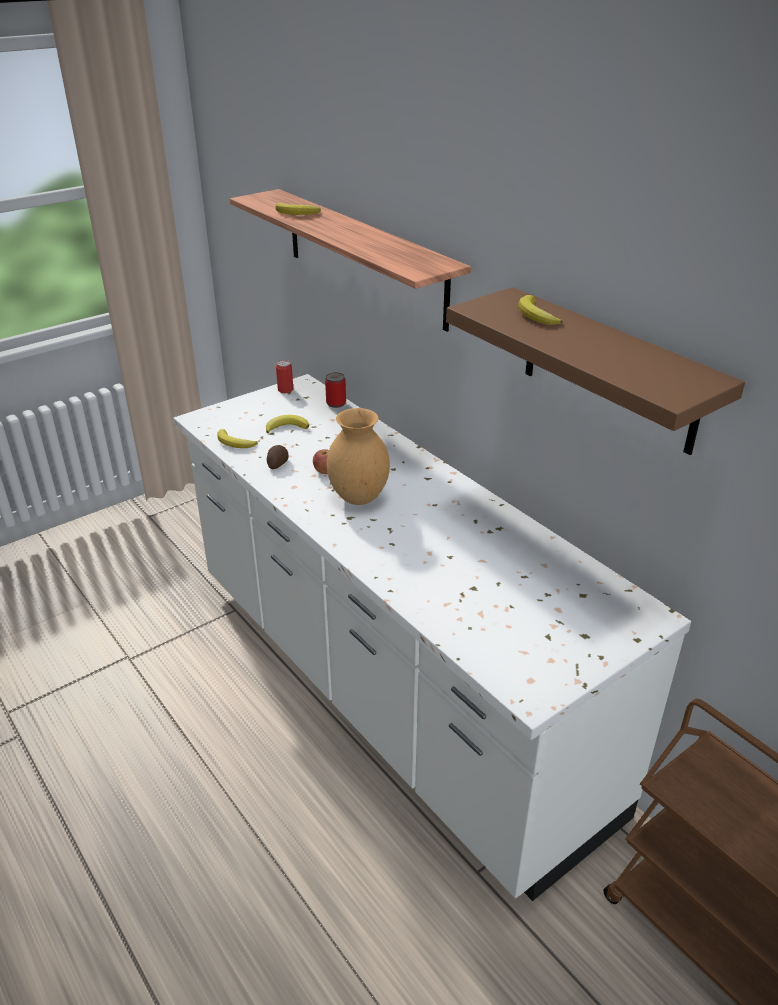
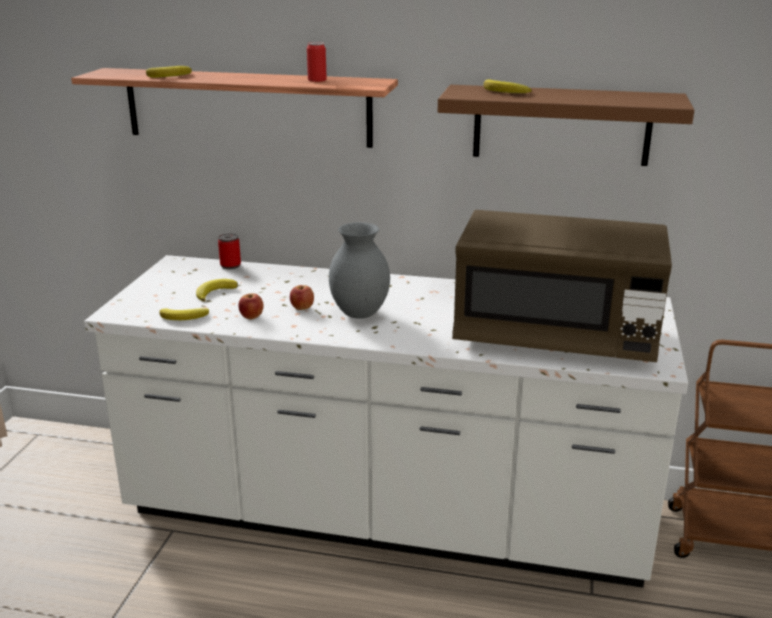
camera: 40 degrees left, 10 degrees down
potato [267,445,289,469] -> apple [239,293,264,320]
can [276,360,293,393] -> can moved to [307,42,327,82]
brown vase [327,408,390,505] -> grey vase [329,222,390,319]
none -> brown microwave [452,210,672,362]

